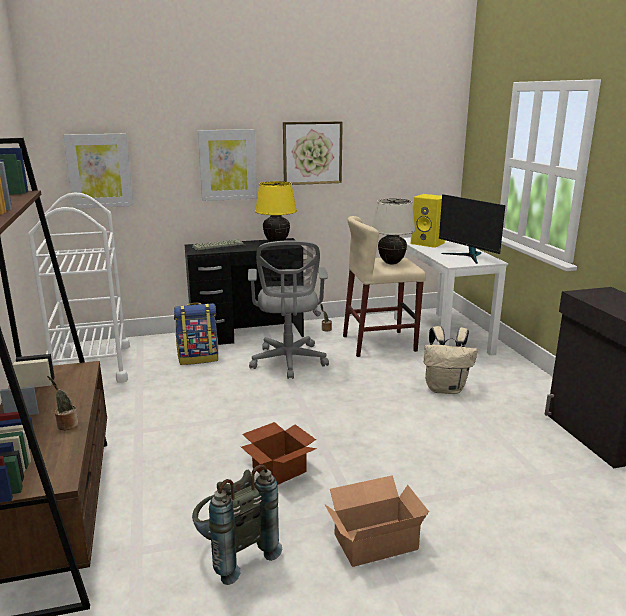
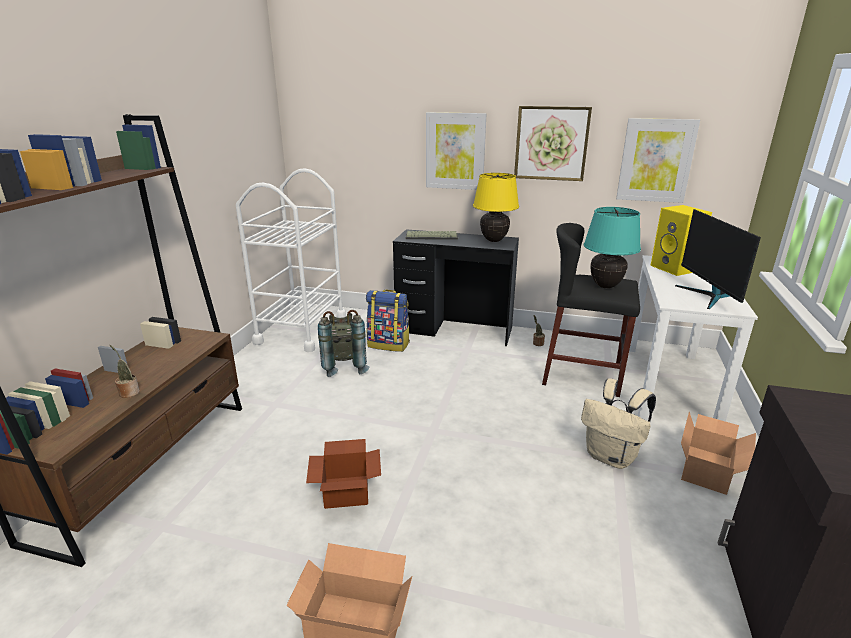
camera: 30 degrees right, 5 degrees up
picture [63,134,134,209] -> picture moved to [616,118,700,203]
grey backpack [192,465,282,585] -> grey backpack moved to [318,310,369,377]
grey office chair [248,240,329,379] -> none
beige stool [343,216,426,357] -> black stool [542,223,640,397]
beige table lamp [372,198,416,264] -> turquoise table lamp [584,207,641,288]
none -> cardboard box [681,412,756,495]

